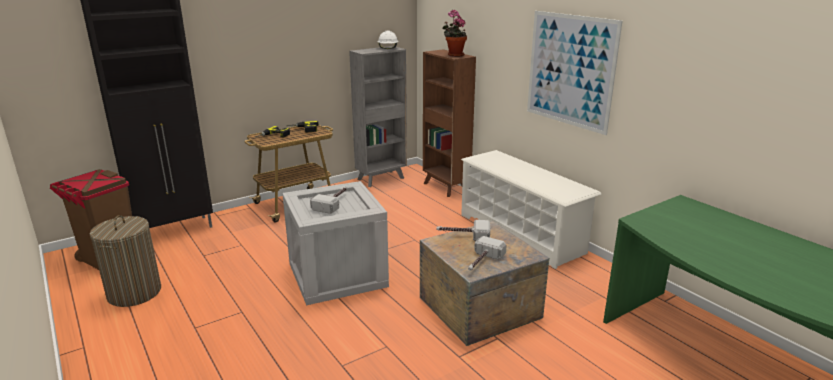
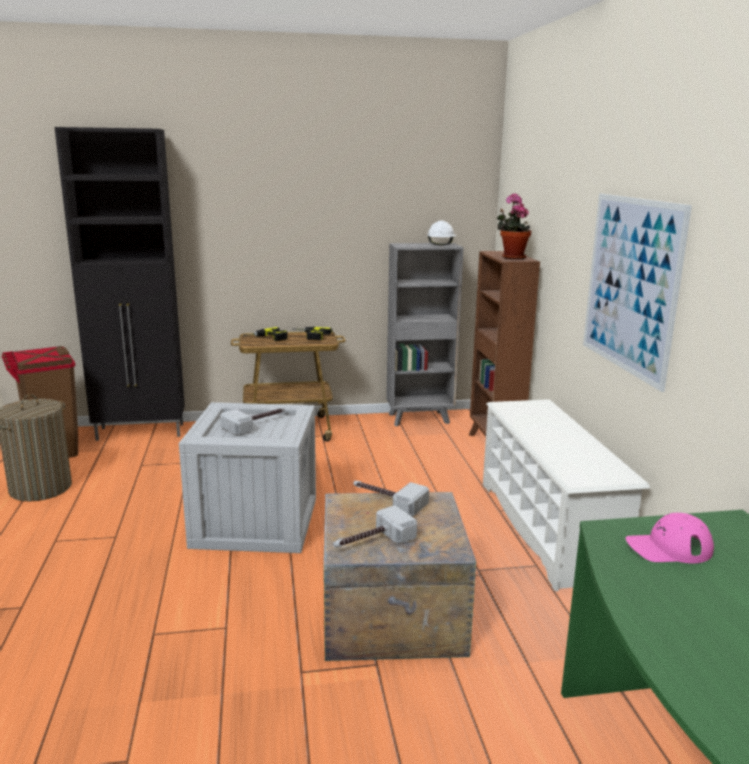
camera: 25 degrees right, 5 degrees down
none -> pink cap [626,513,714,563]

